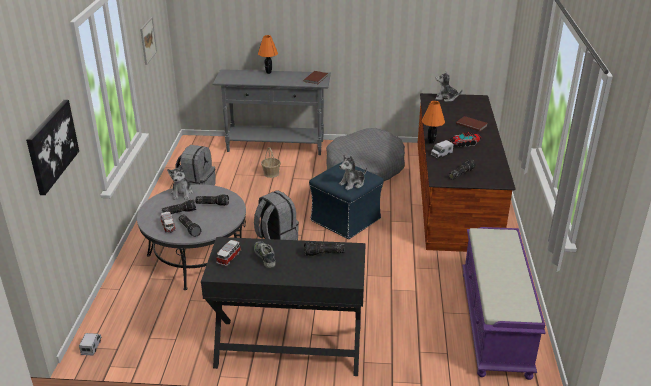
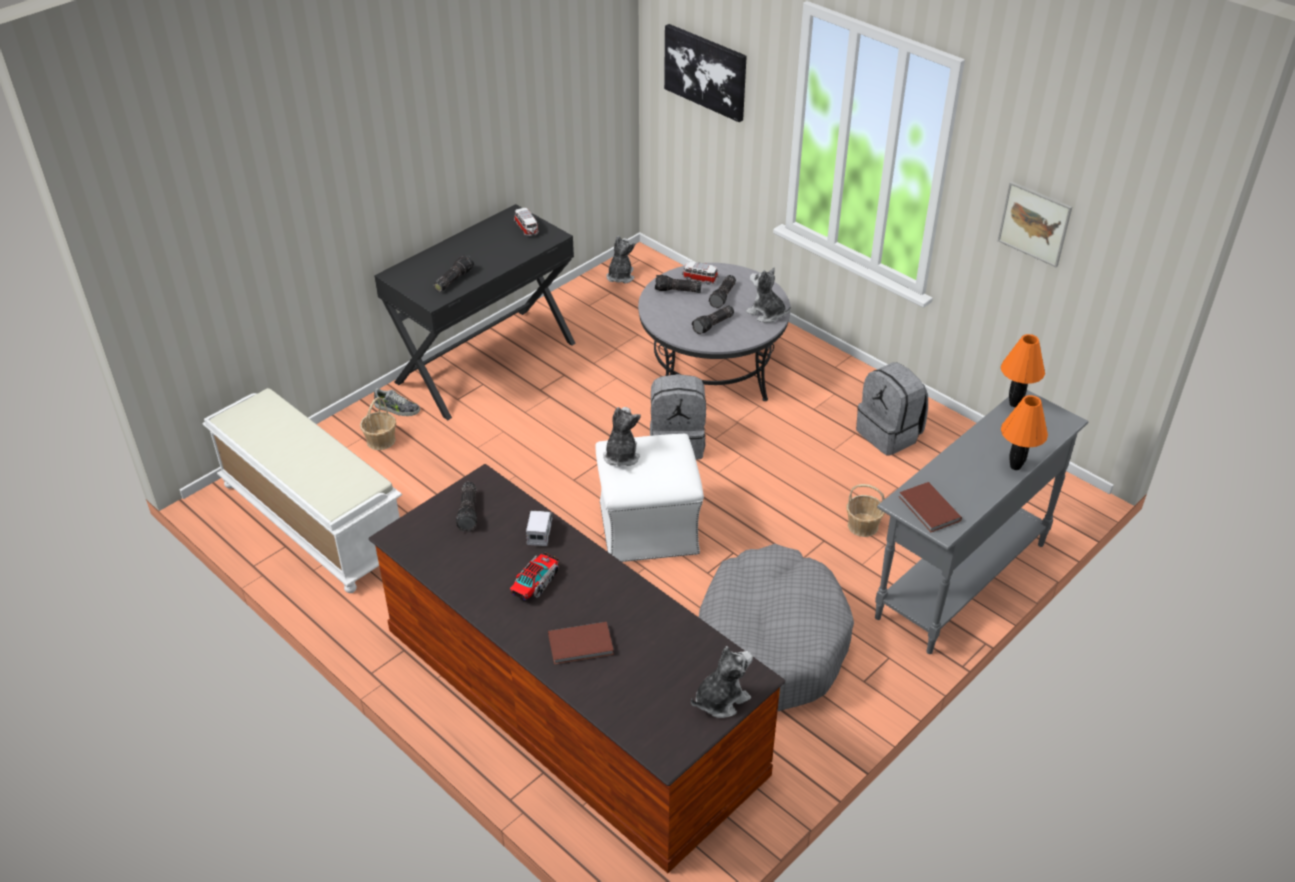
camera: 130 degrees right, 10 degrees up
toy truck [79,333,102,356] -> none
shoe [254,241,276,268] -> shoe moved to [374,388,420,416]
blue ottoman [309,162,384,239] -> white ottoman [595,434,704,562]
orange table lamp [422,101,445,144] -> orange table lamp moved to [1001,334,1045,407]
purple bench [462,227,546,380] -> white bench [202,388,402,593]
none -> basket [360,397,396,450]
none -> plush toy [606,236,635,283]

